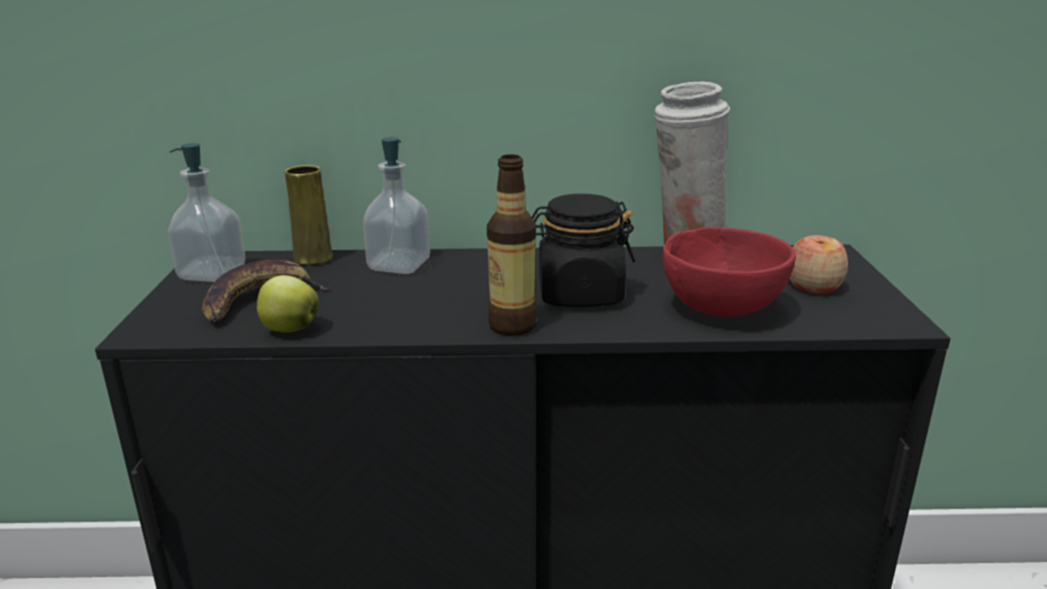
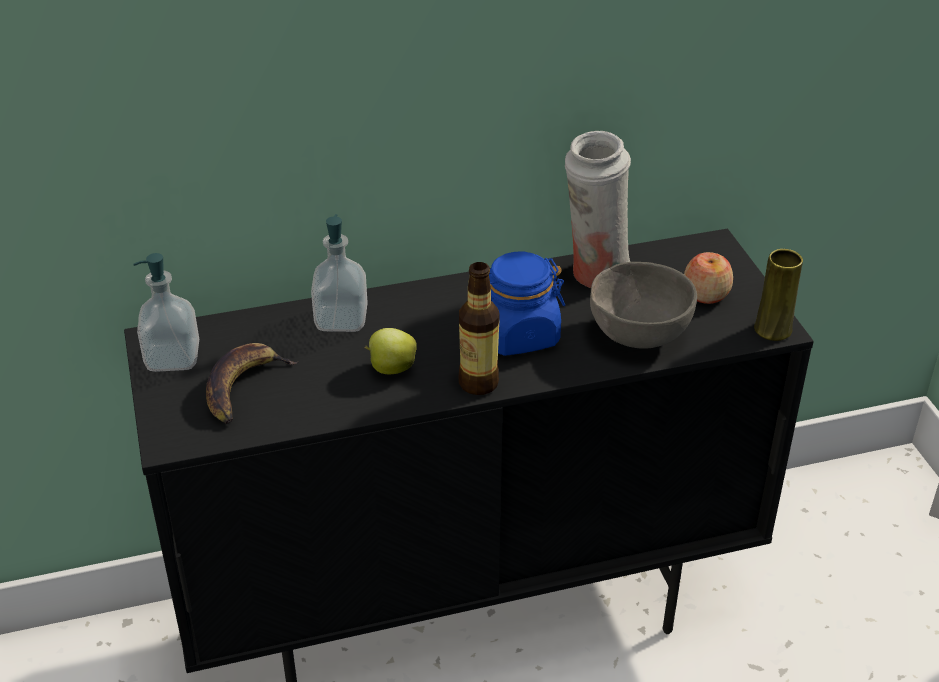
camera: 15 degrees left, 15 degrees up
apple [257,275,319,332] -> apple moved to [365,328,417,375]
yellow vase [285,165,333,266] -> yellow vase moved to [754,249,803,341]
black jar [532,194,635,307] -> blue jar [489,252,565,356]
red bowl [662,227,796,317] -> grey bowl [590,262,697,349]

